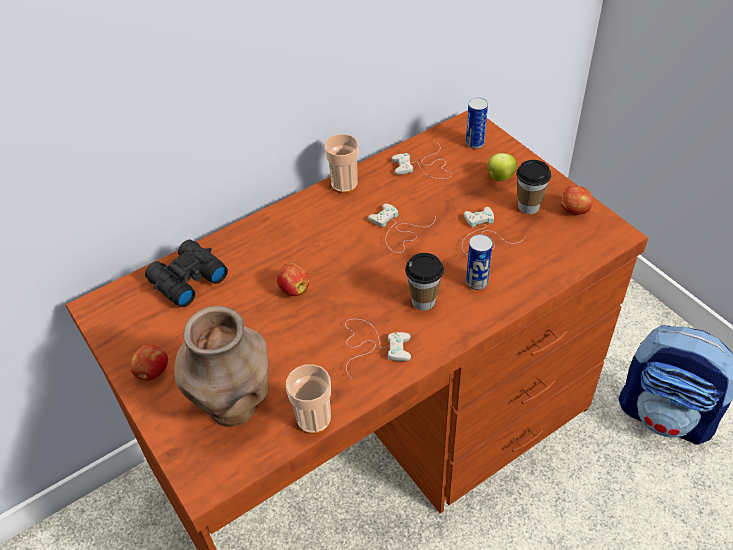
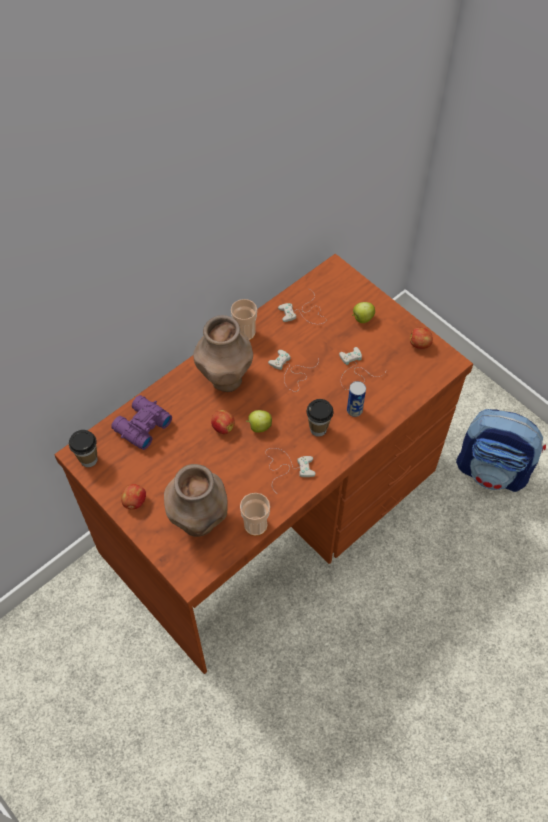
camera: 10 degrees left, 10 degrees up
black binoculars [145,240,228,307] -> purple binoculars [111,395,172,450]
can [466,98,488,149] -> none
cup [516,160,551,214] -> cup moved to [69,430,97,467]
none -> brown vase [193,315,253,392]
none -> apple [246,410,272,433]

